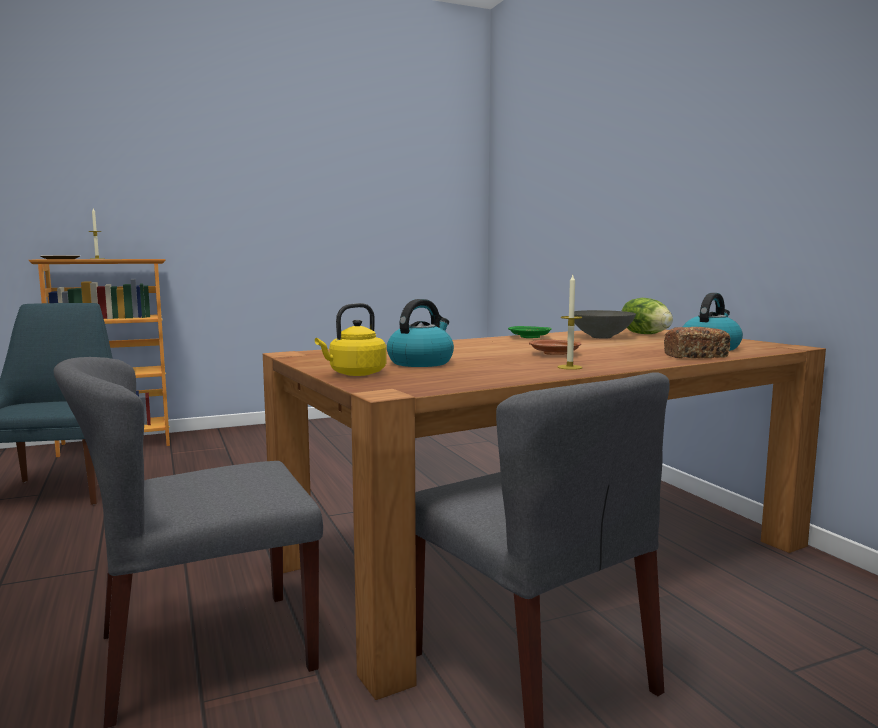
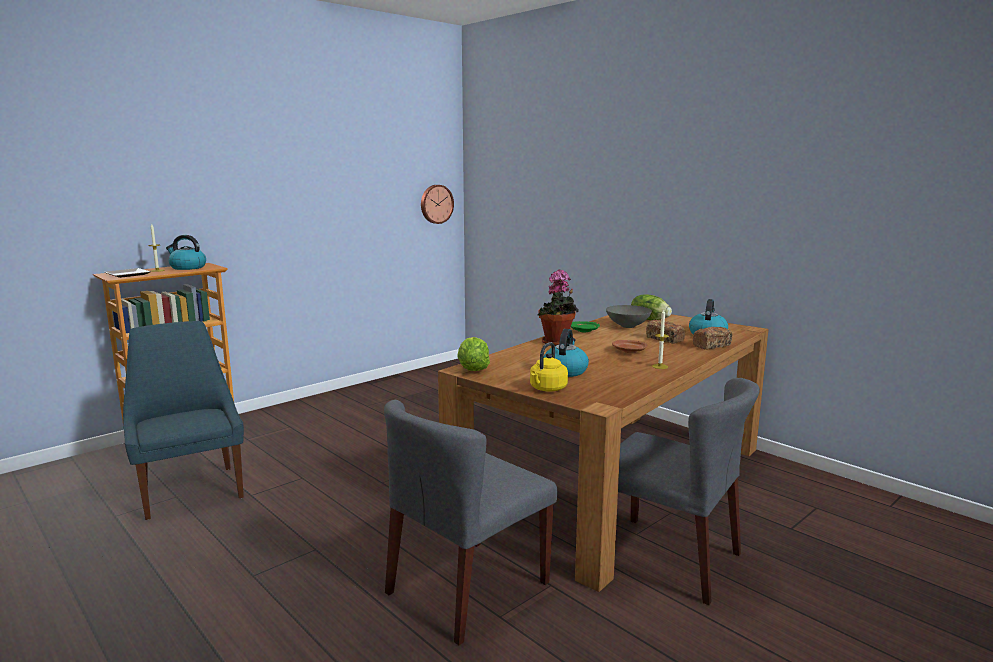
camera: 20 degrees left, 5 degrees up
none -> kettle [166,235,206,270]
none -> wall clock [421,185,454,224]
none -> lettuce [457,337,490,371]
none -> potted plant [537,269,579,346]
none -> bread [646,320,685,344]

